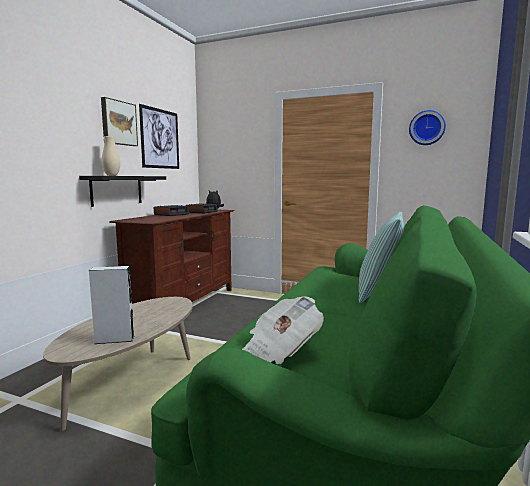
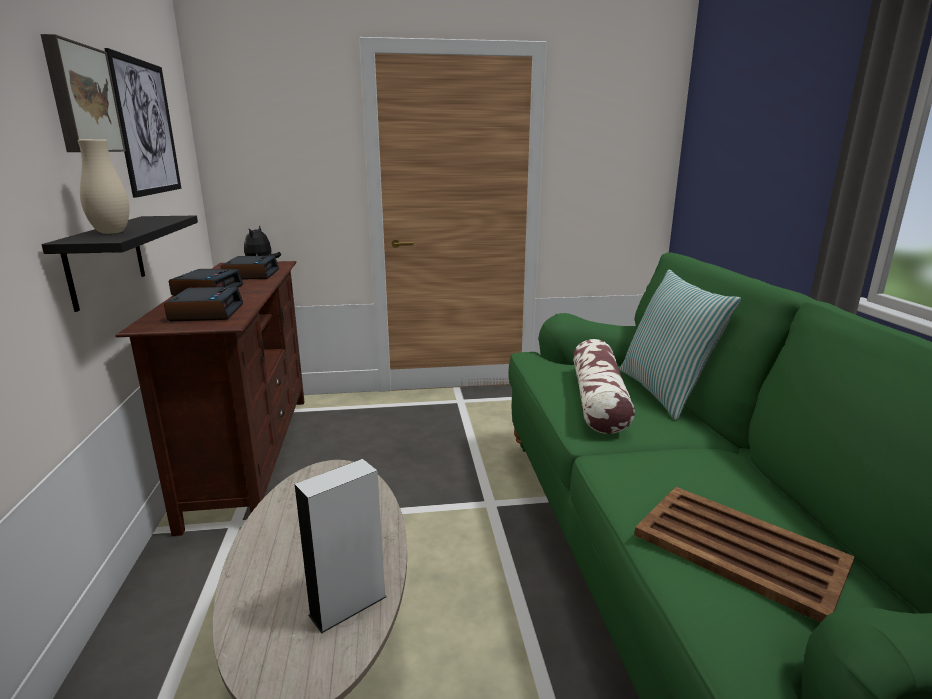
camera: 30 degrees left, 10 degrees up
newspaper [242,296,324,364] -> brown tray [634,487,855,623]
wall clock [409,110,446,145] -> none
none -> alarm clock [164,287,243,321]
none -> pillow [573,339,635,434]

